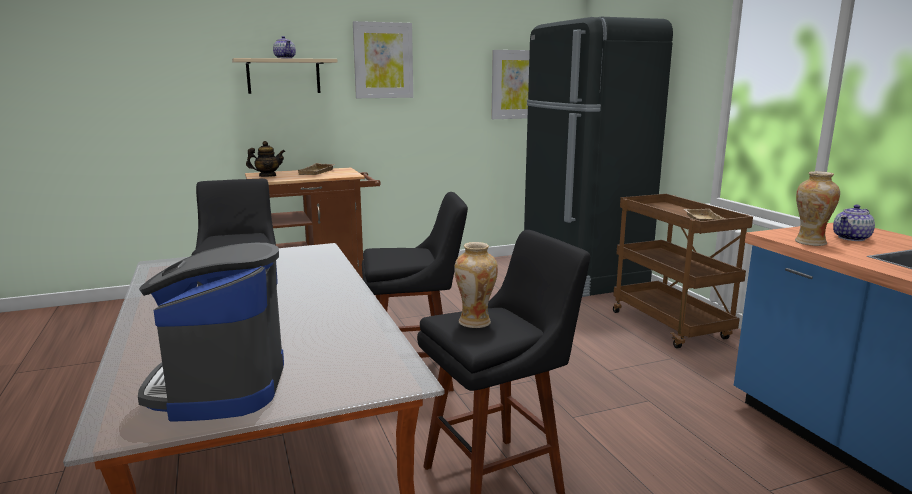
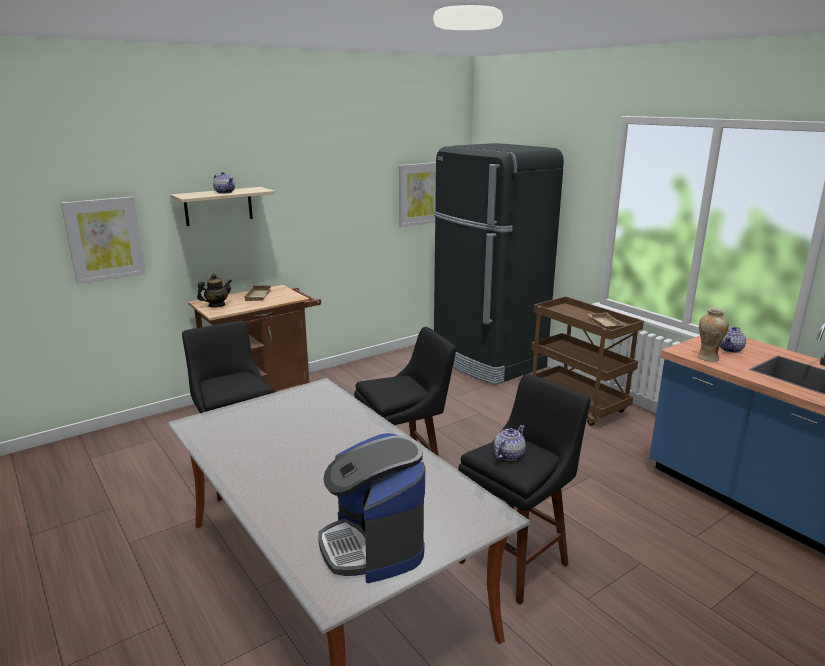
camera: 15 degrees left, 5 degrees up
picture [353,21,413,98] -> picture moved to [61,197,146,284]
vase [454,242,498,328] -> teapot [494,425,526,461]

